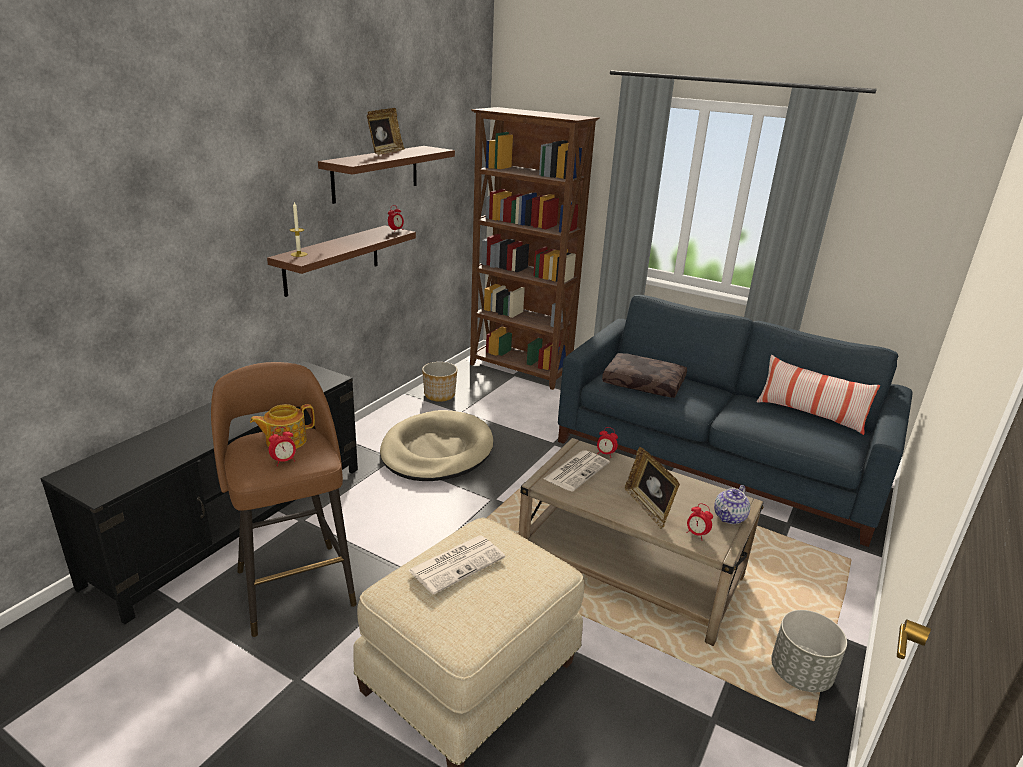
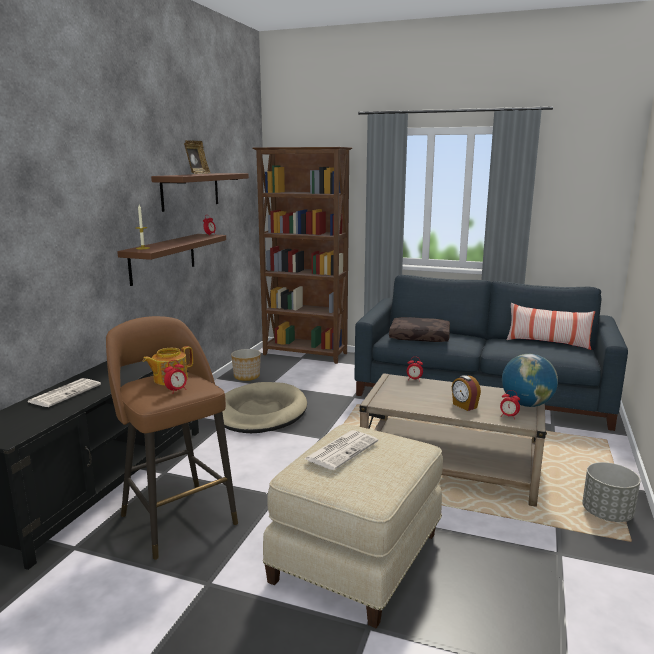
camera: 10 degrees left, 10 degrees down
newspaper [543,450,610,492] -> newspaper moved to [28,378,101,407]
picture frame [625,447,680,529] -> alarm clock [452,375,481,411]
teapot [714,485,750,524] -> globe [502,354,558,407]

